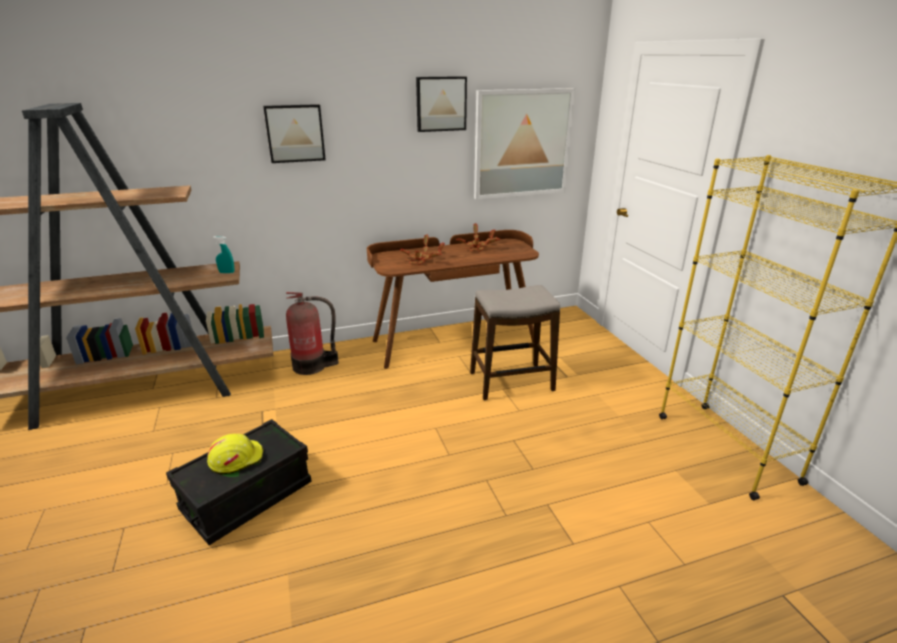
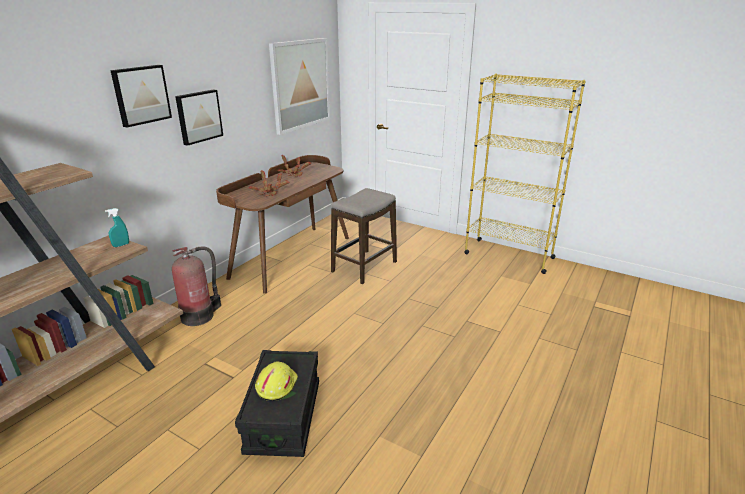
camera: 40 degrees left, 0 degrees up
picture [416,76,467,132] -> picture moved to [175,89,223,146]

